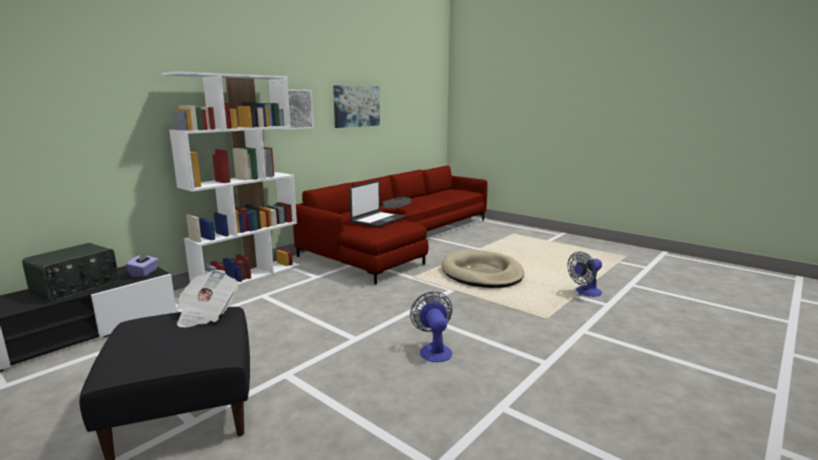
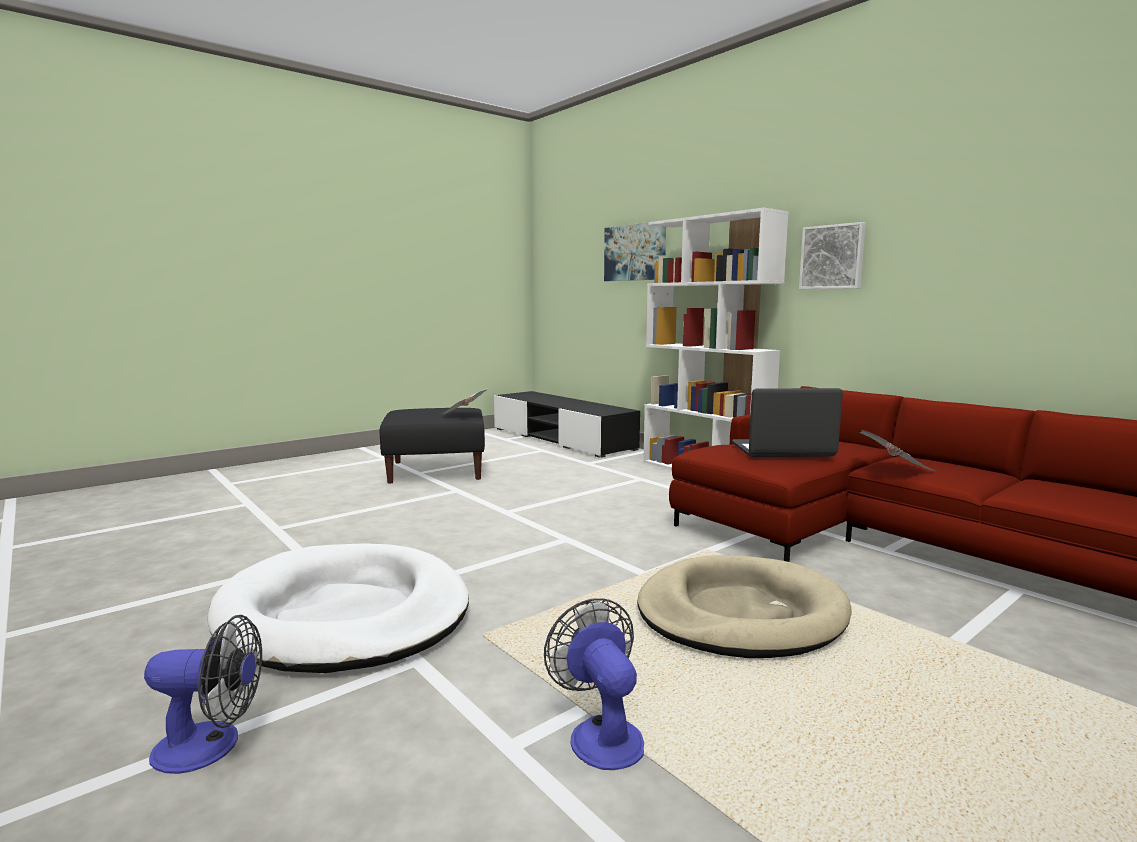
camera: 100 degrees right, 5 degrees down
radio [22,243,119,301] -> none
purple tissue box [126,251,159,277] -> none
picture [333,85,380,128] -> picture moved to [604,222,666,281]
laptop [349,180,406,227] -> laptop turned 135 degrees clockwise [732,388,843,457]
fan [410,292,452,362] -> fan moved to [144,615,262,774]
none -> white dog bed [207,543,469,673]

